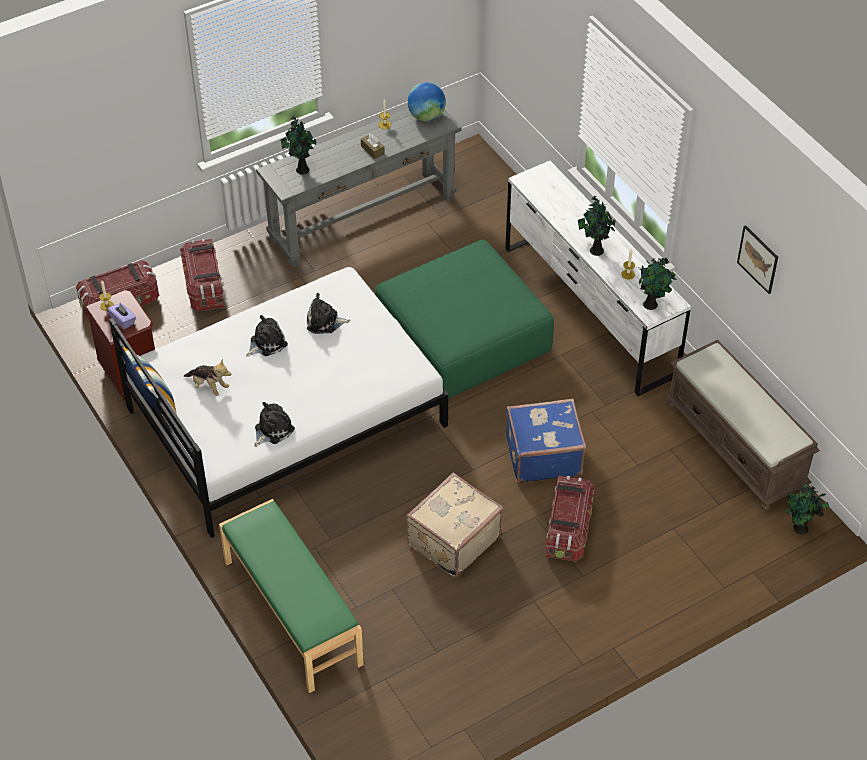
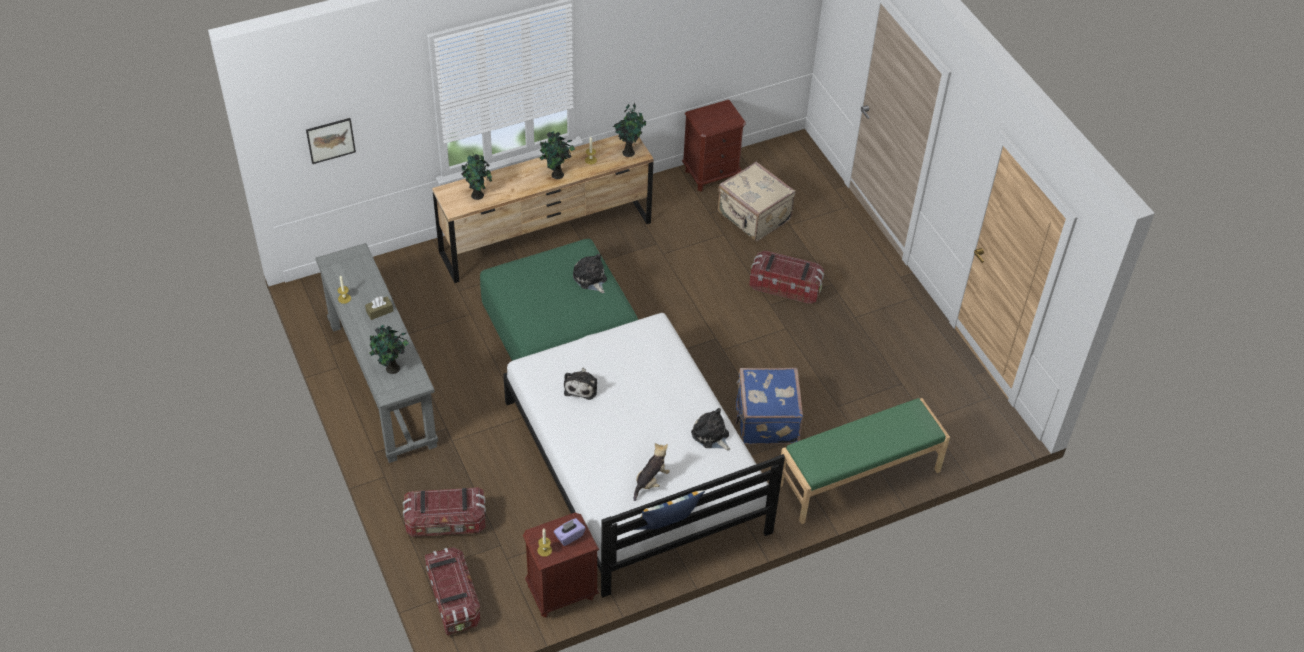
camera: 85 degrees left, 0 degrees up
plush toy [246,315,288,357] -> plush toy moved to [573,254,607,293]
beige suitcase [406,473,503,578] -> beige suitcase moved to [718,162,795,241]
globe [407,82,446,121] -> none
white dresser [505,161,691,397] -> brown dresser [432,135,653,283]
blue suitcase [506,398,586,483] -> blue suitcase moved to [735,368,803,444]
brown bench [665,340,820,510] -> brown nightstand [682,100,746,192]
picture [737,225,778,294] -> picture moved to [306,118,356,164]
potted plant [785,484,829,534] -> potted plant moved to [461,154,492,200]

